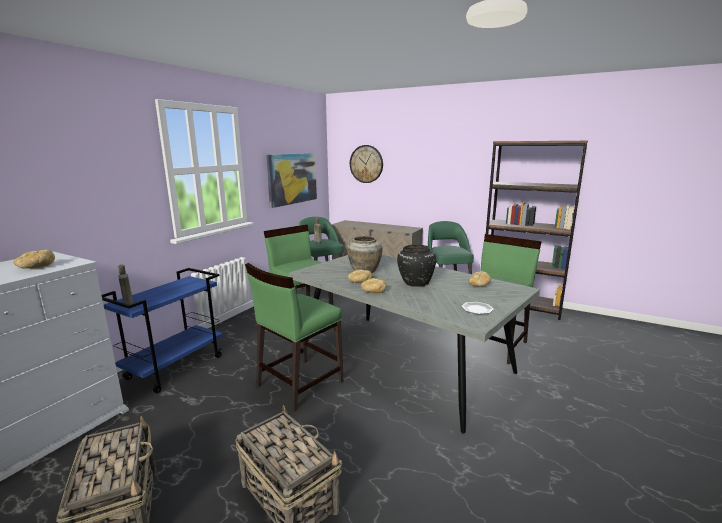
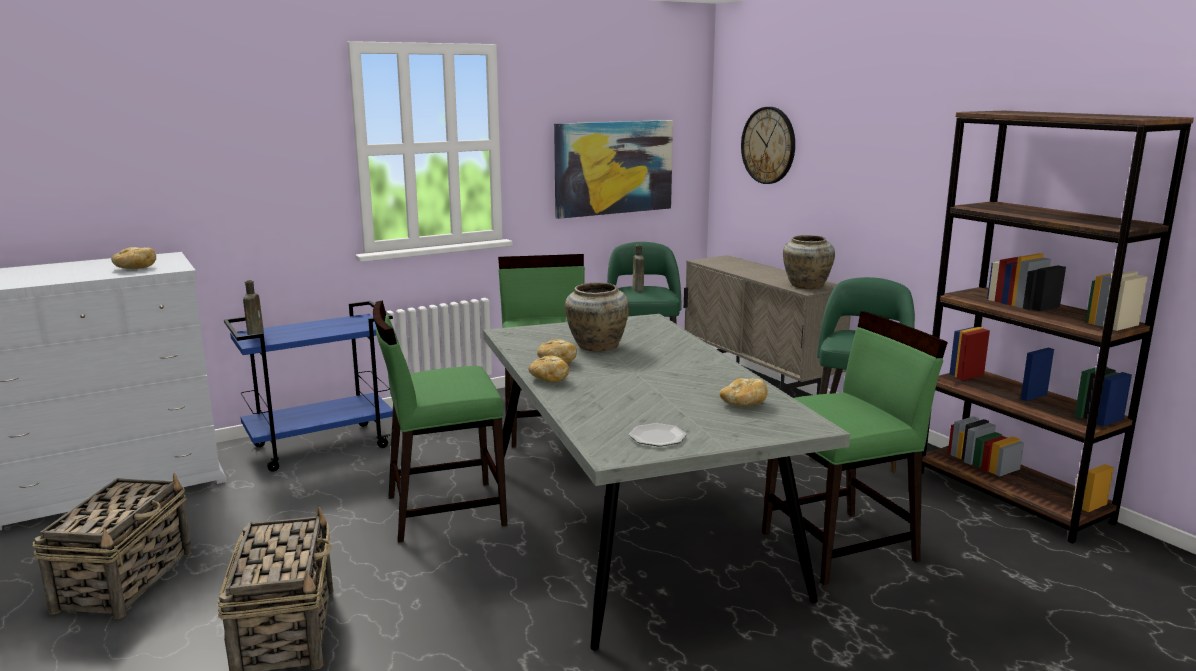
camera: 30 degrees right, 0 degrees up
black vase [397,244,437,287] -> none
none -> beige vase [783,235,835,289]

